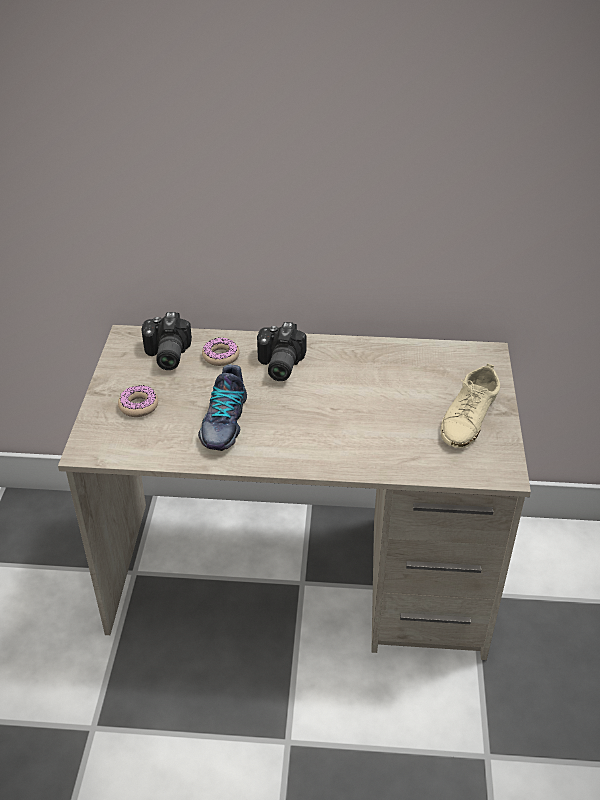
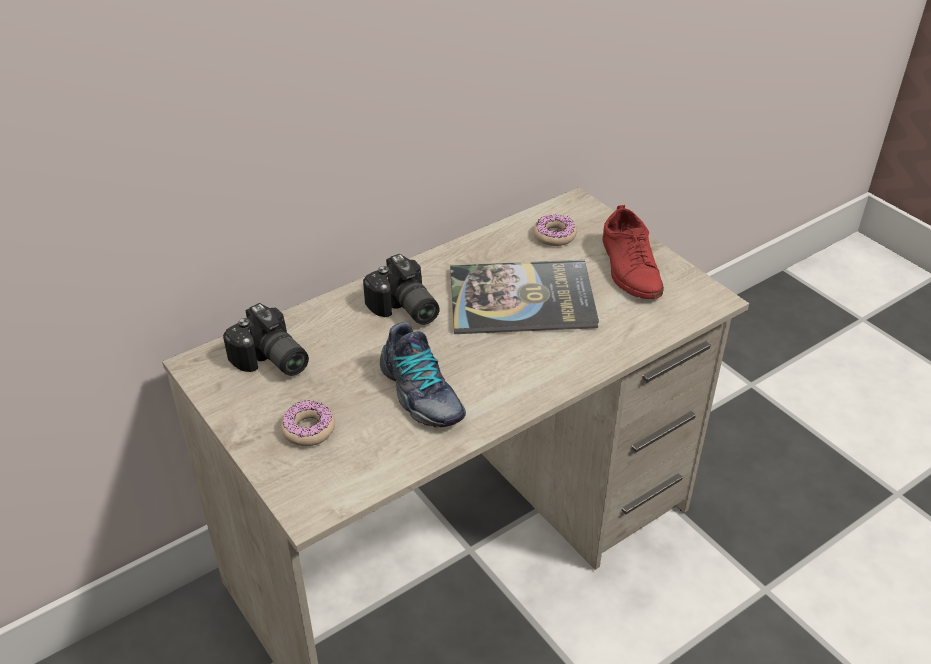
camera: 40 degrees left, 0 degrees up
donut [202,337,240,366] -> donut moved to [533,214,577,246]
beige shoe [440,363,500,448] -> red shoe [602,205,664,299]
none -> book [450,260,599,334]

